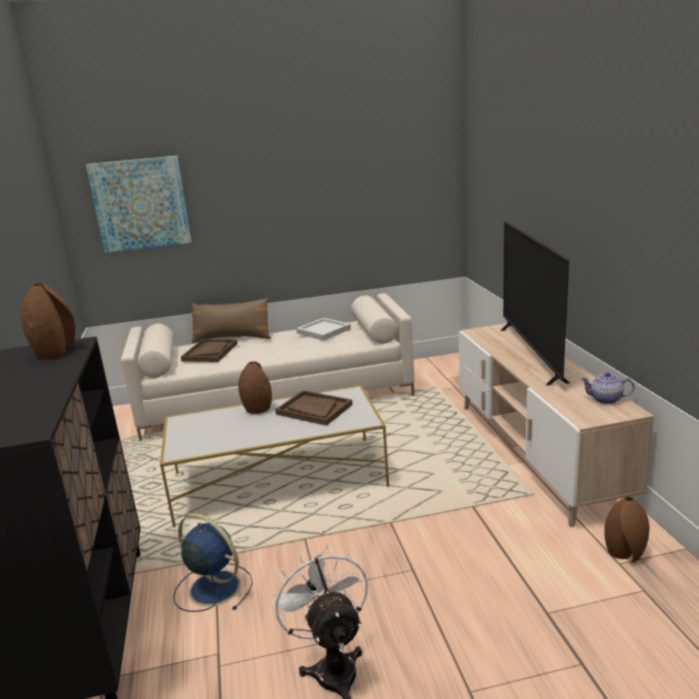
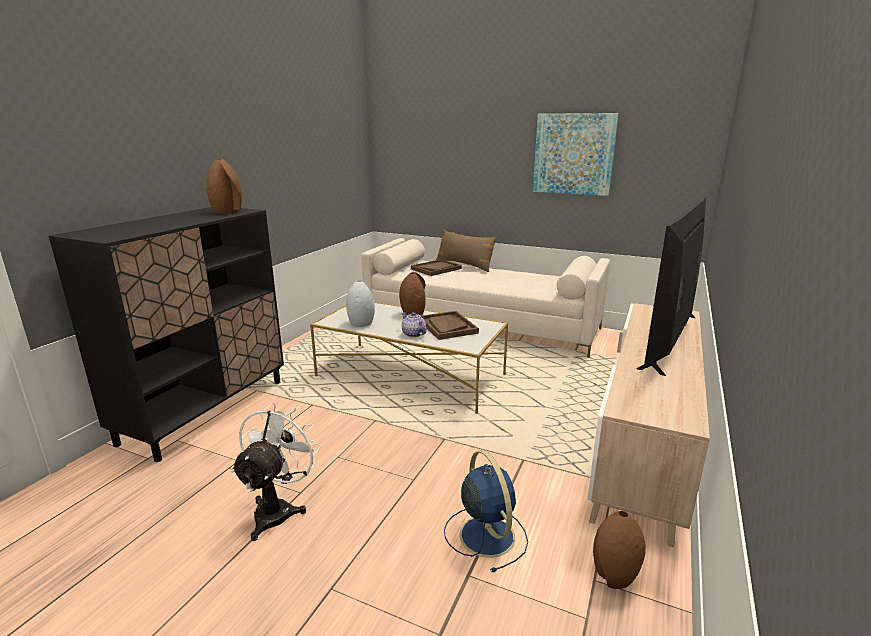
camera: 35 degrees right, 0 degrees up
picture [86,156,192,253] -> picture moved to [533,113,619,196]
blue fan [173,513,253,612] -> blue fan moved to [444,450,528,572]
white tray [296,318,351,341] -> none
teapot [580,372,635,404] -> teapot moved to [402,312,427,338]
none -> grey vase [346,280,375,327]

